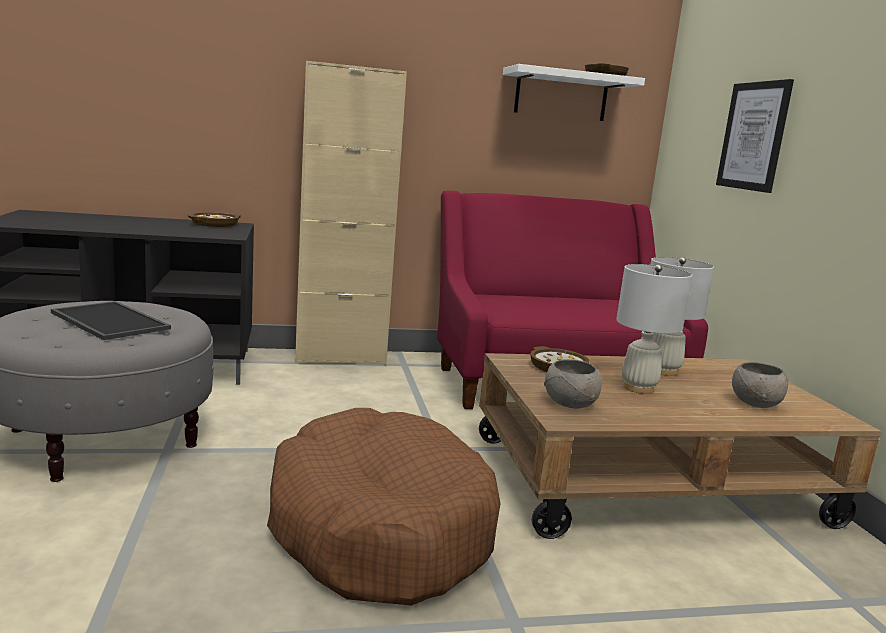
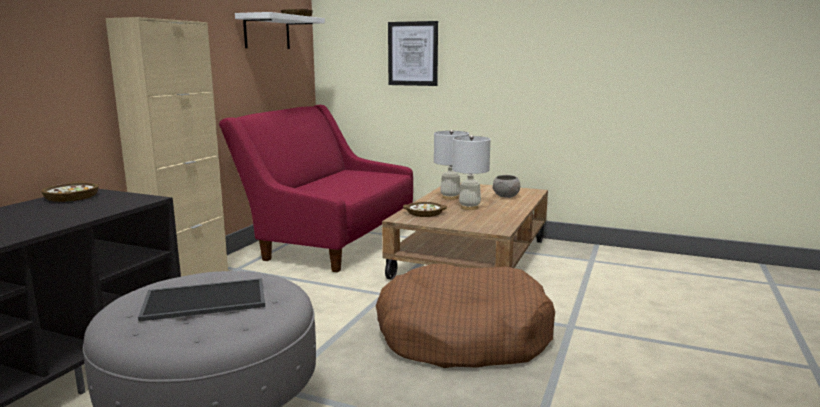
camera: 55 degrees left, 0 degrees up
grey bowl [544,359,602,409] -> none

